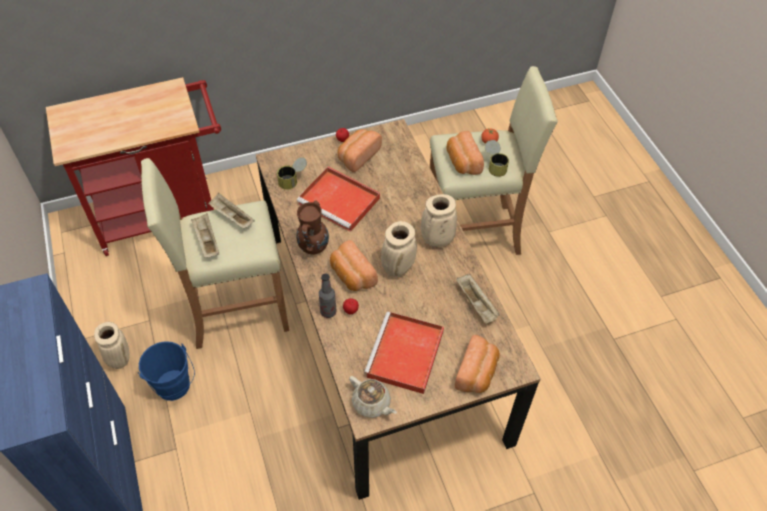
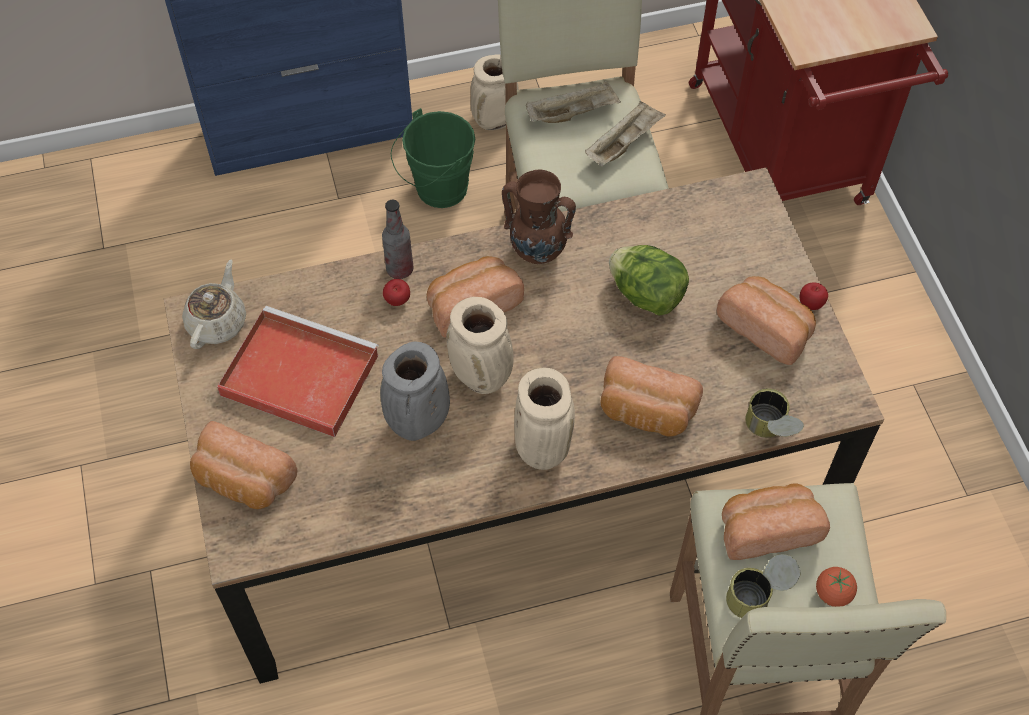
camera: 95 degrees right, 5 degrees up
blue bucket [138,341,195,401] -> green bucket [391,108,475,208]
can [277,157,307,190] -> can moved to [745,388,804,438]
red tray [297,167,380,232] -> lettuce [609,245,689,316]
beige teapot [349,376,397,418] -> beige teapot turned 150 degrees clockwise [182,259,246,349]
beige tray [456,274,500,324] -> none
none -> grey vase [380,342,450,441]
none -> bread [600,356,703,437]

